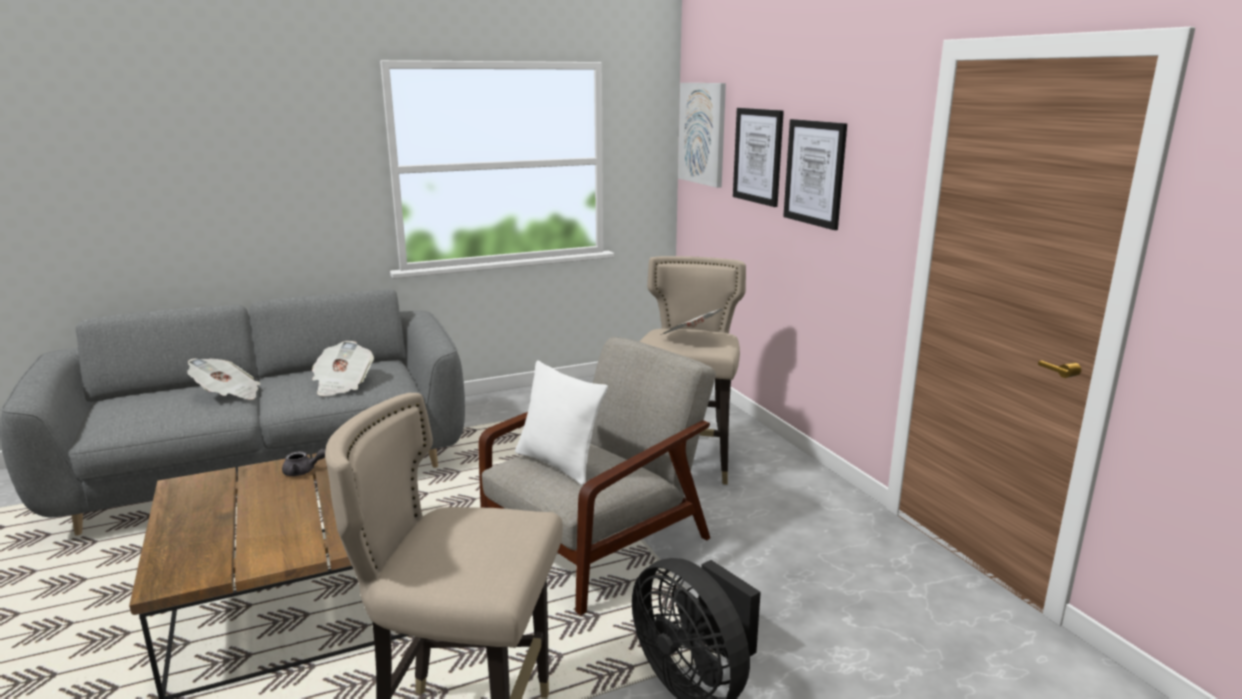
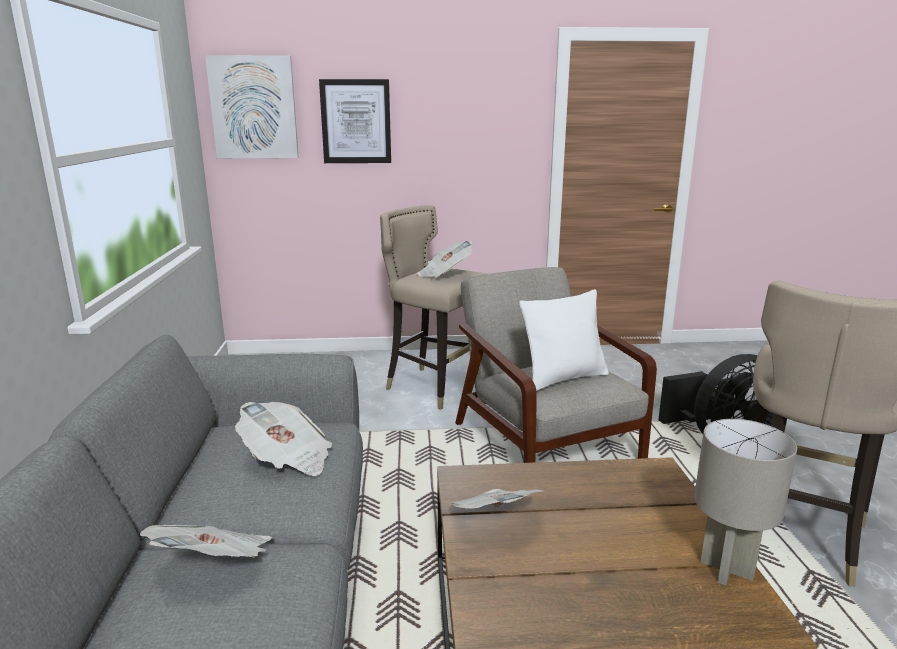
camera: 70 degrees left, 0 degrees up
grey teapot [282,449,325,476] -> newspaper [450,489,543,509]
picture [783,119,847,230] -> none
none -> grey table lamp [694,419,797,585]

